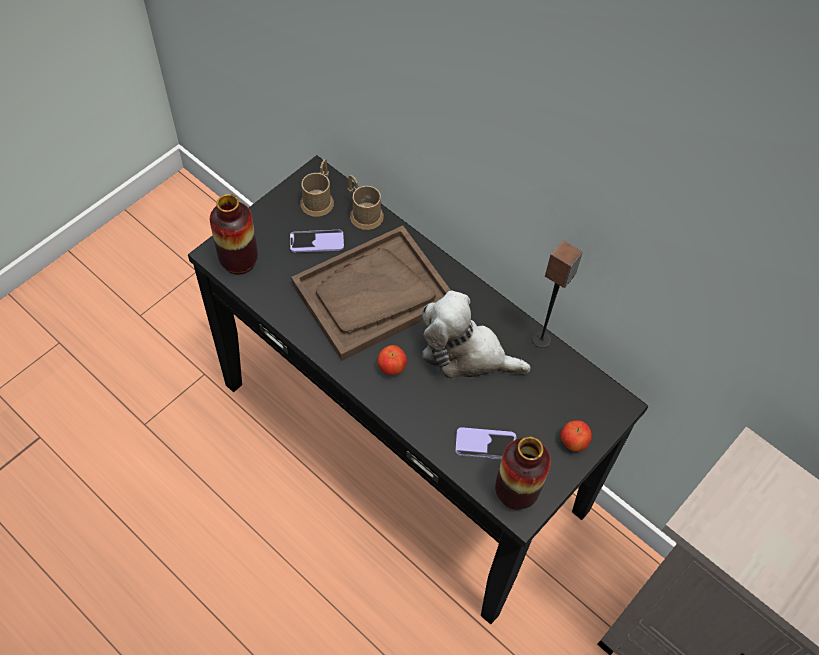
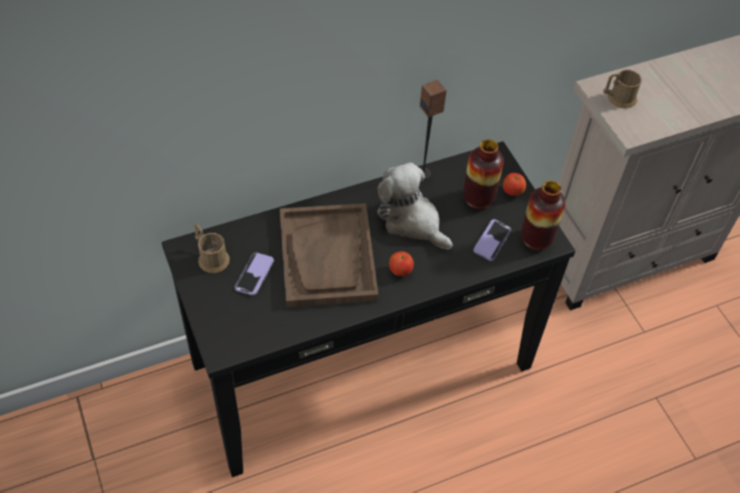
camera: 65 degrees left, 5 degrees down
vase [210,194,258,275] -> vase moved to [463,139,504,210]
brown mug [347,175,384,230] -> brown mug moved to [603,70,642,109]
plush toy [422,290,531,379] -> plush toy turned 90 degrees clockwise [377,162,453,250]

